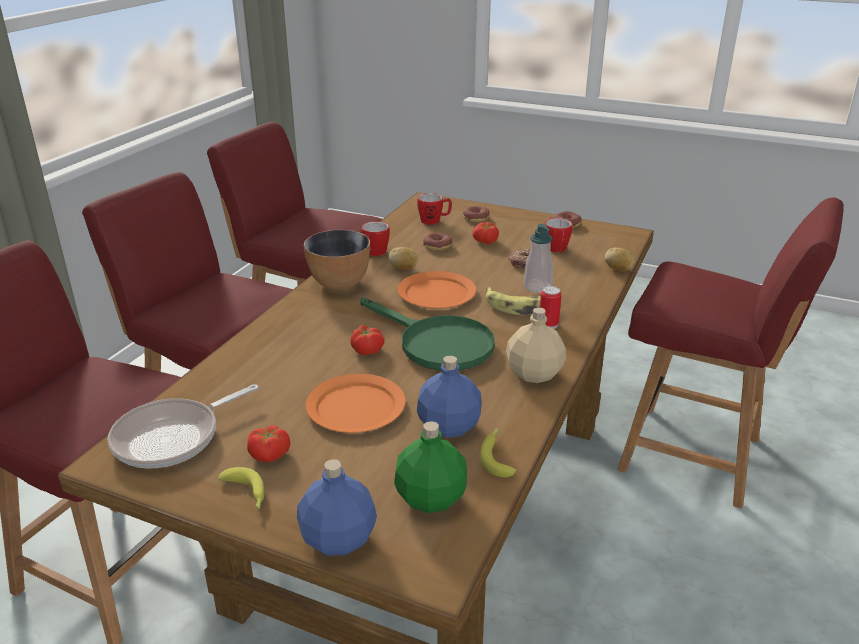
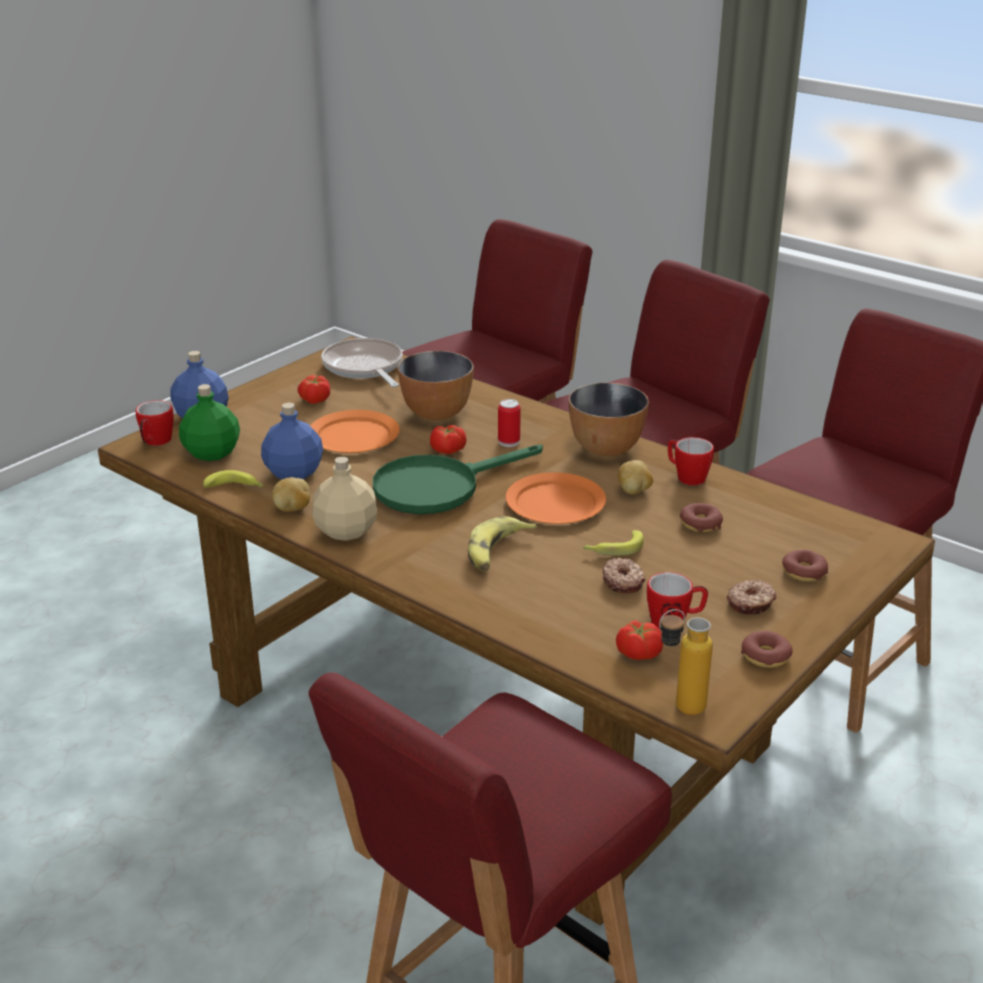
camera: 105 degrees right, 0 degrees up
banana [218,467,265,509] -> banana moved to [583,530,644,555]
mug [417,193,452,225] -> mug moved to [136,400,174,446]
tomato [472,222,499,244] -> tomato moved to [616,620,663,660]
soap dispenser [524,224,553,293] -> none
can [540,286,562,329] -> can moved to [498,399,521,447]
potato [605,248,634,272] -> potato moved to [272,477,310,512]
none -> bowl [398,351,474,420]
none -> bottle [659,609,713,715]
none -> donut [727,580,777,615]

